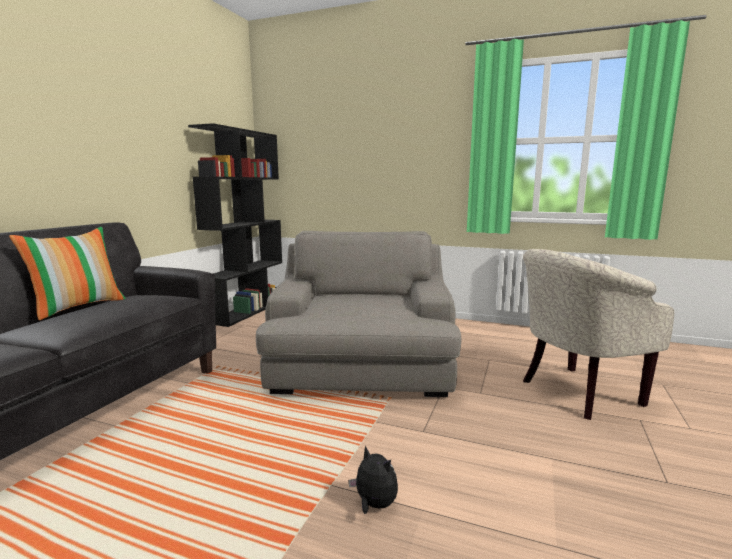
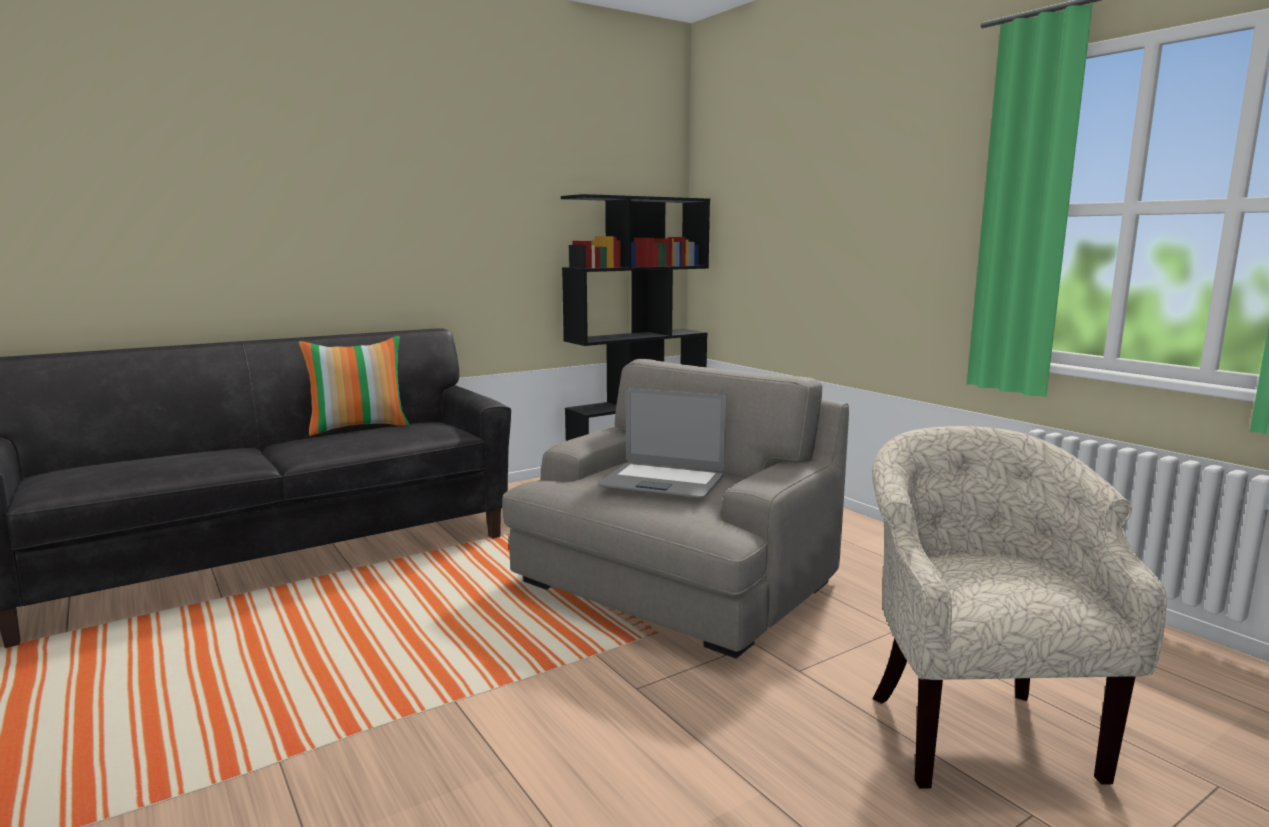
camera: 35 degrees right, 0 degrees up
plush toy [349,446,398,514] -> none
beige armchair [523,249,674,420] -> beige armchair turned 75 degrees clockwise [872,426,1167,789]
none -> laptop [598,388,726,498]

